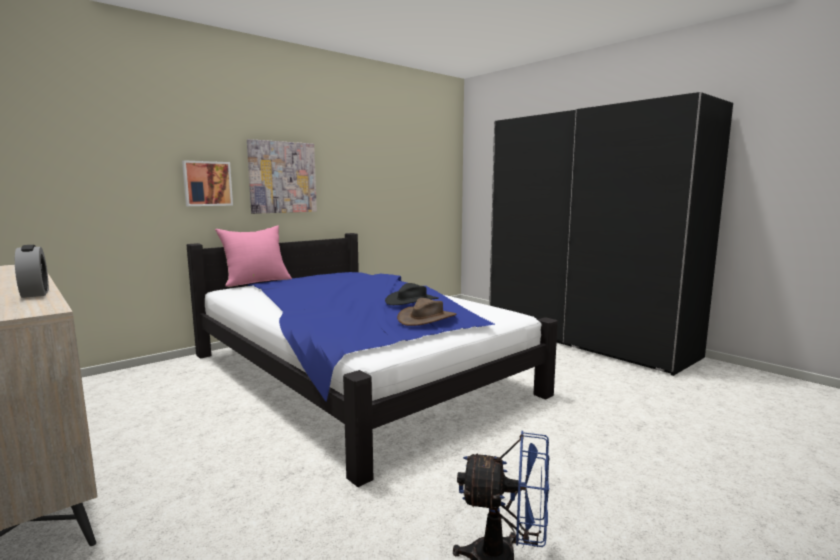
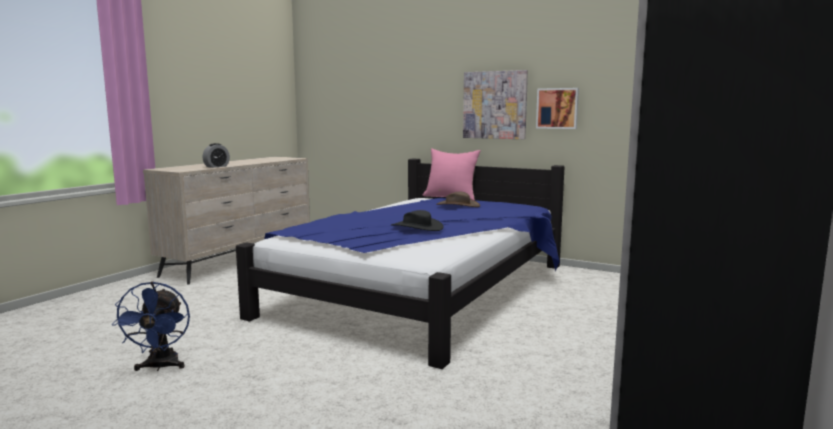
camera: 70 degrees right, 0 degrees up
picture [182,160,233,206] -> picture moved to [536,88,579,129]
brown hat [397,298,457,326] -> brown hat moved to [436,192,480,207]

